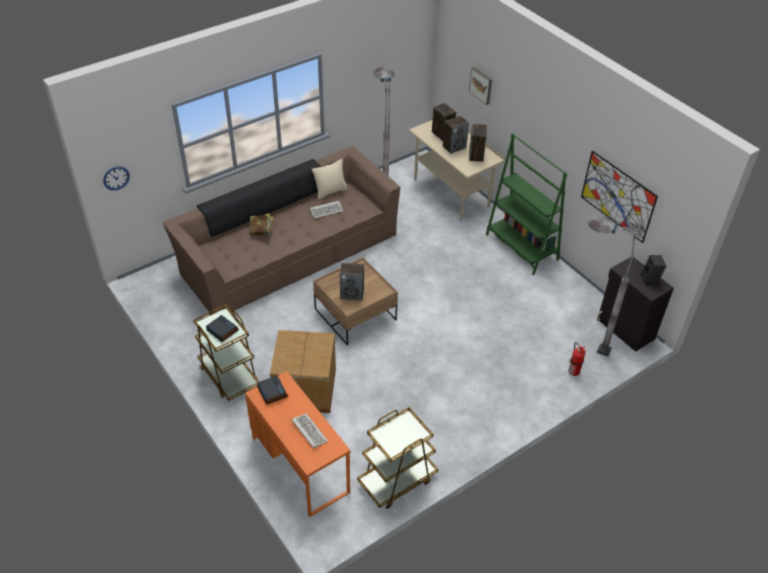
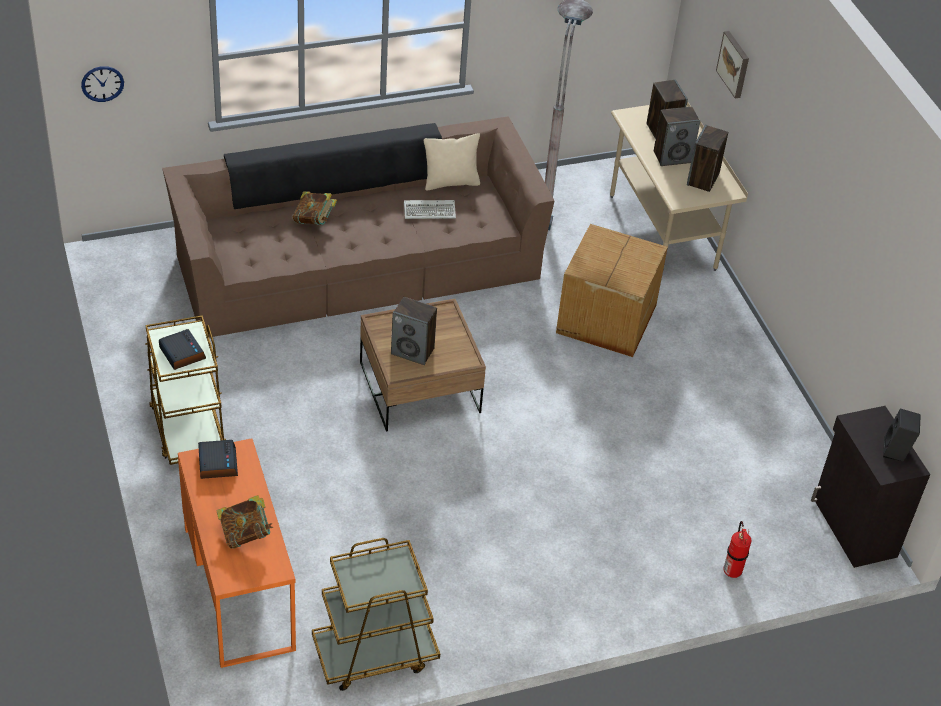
camera: 15 degrees right, 0 degrees up
cardboard box [270,330,336,413] -> cardboard box moved to [556,224,668,357]
keyboard [292,413,328,449] -> book [216,495,273,549]
green bookcase [486,133,567,275] -> none
picture [581,150,658,243] -> none
grey floor lamp [588,216,636,357] -> none

